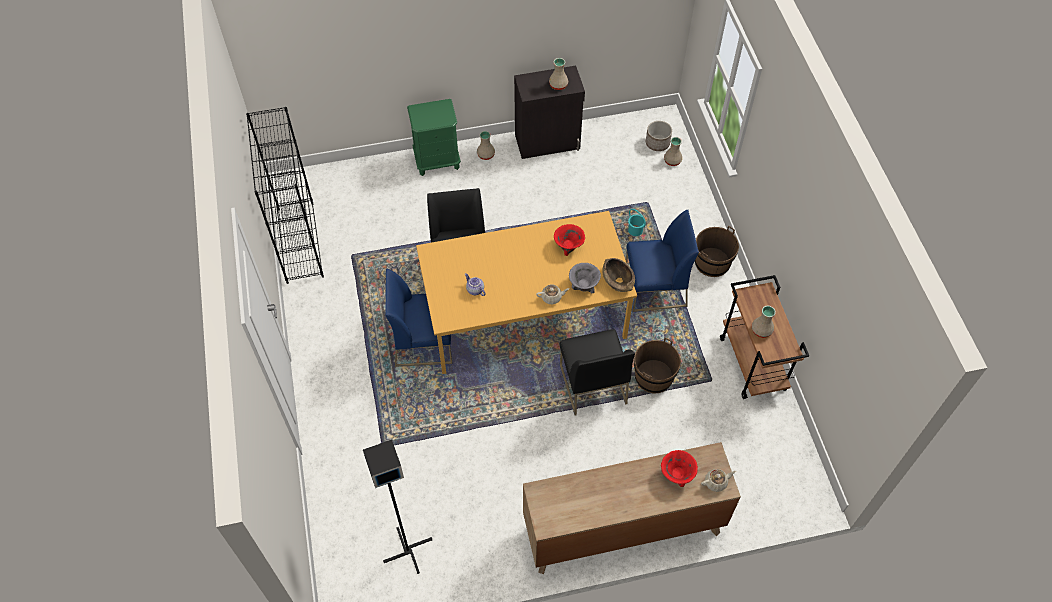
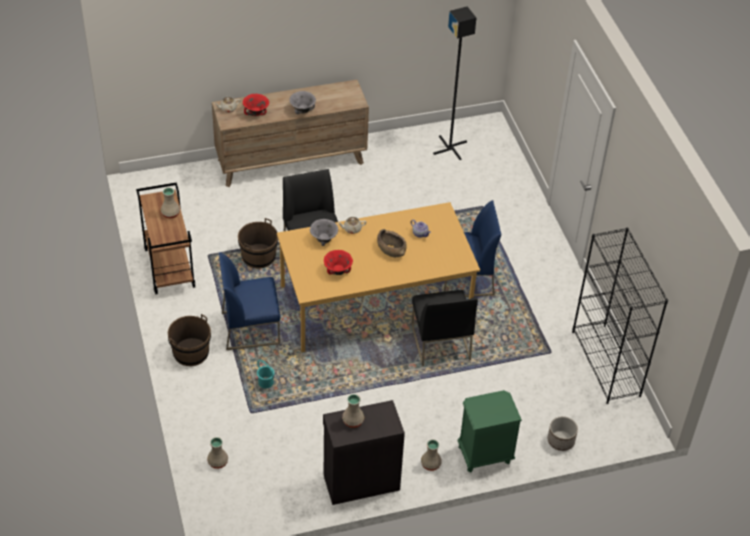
camera: 175 degrees right, 10 degrees down
brown bowl [602,258,635,292] -> brown bowl moved to [377,229,407,257]
planter [646,121,672,151] -> planter moved to [548,416,578,451]
none -> grey bowl [289,91,316,114]

